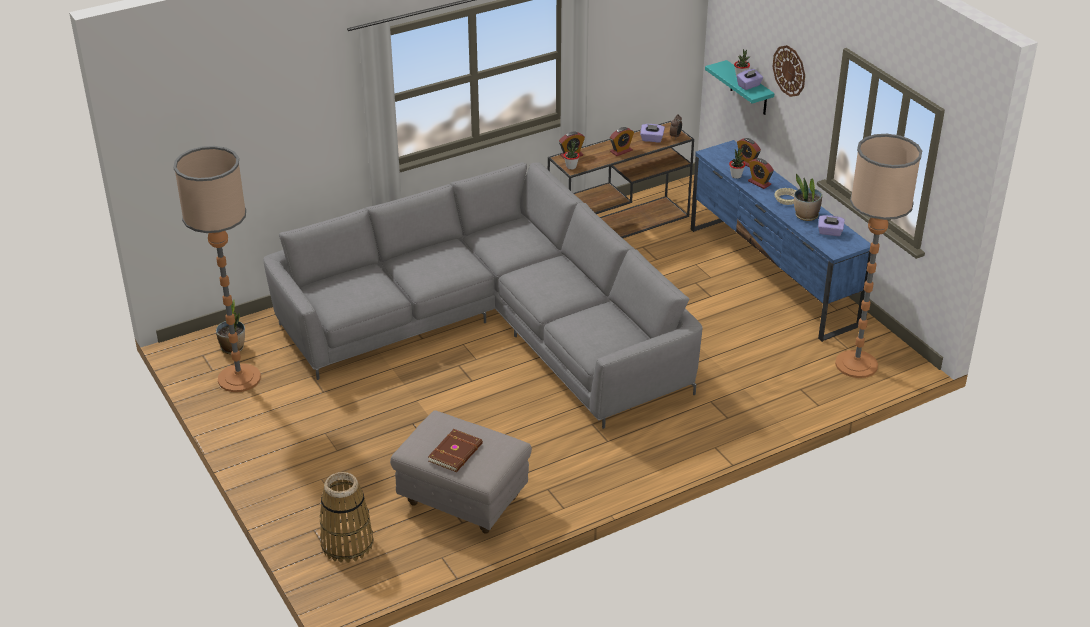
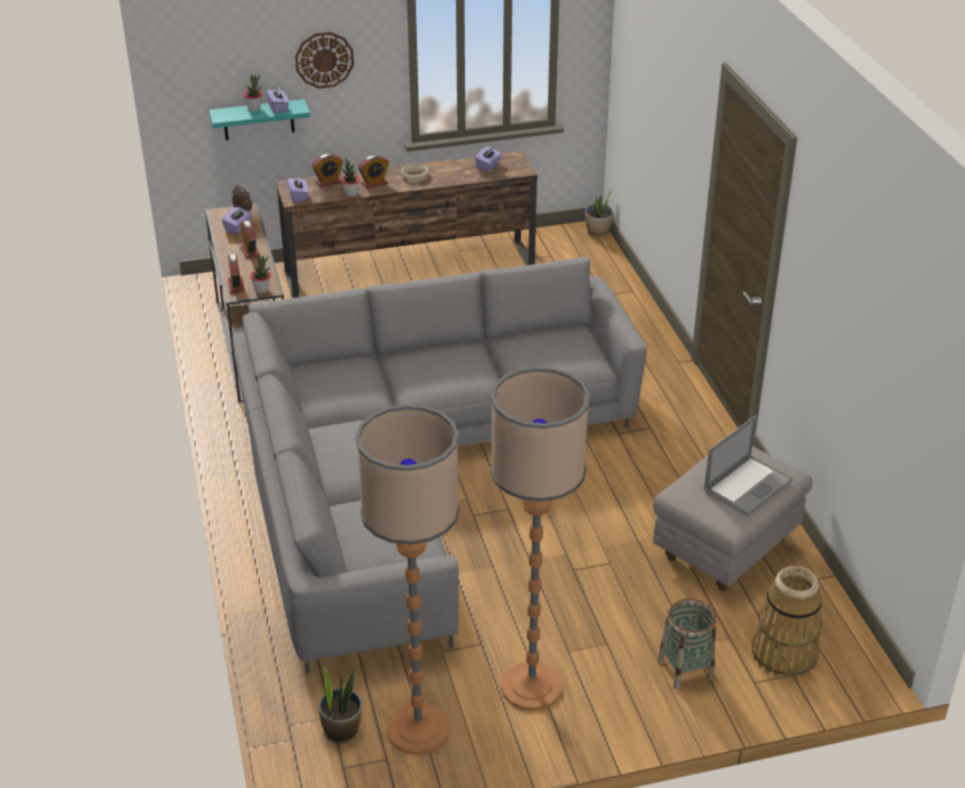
camera: 75 degrees left, 0 degrees up
brown book [428,429,483,472] -> laptop [704,415,793,516]
blue tv stand [691,140,871,342] -> brown tv stand [276,151,538,298]
potted plant [794,174,822,221] -> potted plant moved to [585,189,613,237]
floor lamp [835,134,922,378] -> floor lamp moved to [490,366,590,711]
none -> purple tissue box [288,176,308,203]
none -> basket [658,599,716,690]

